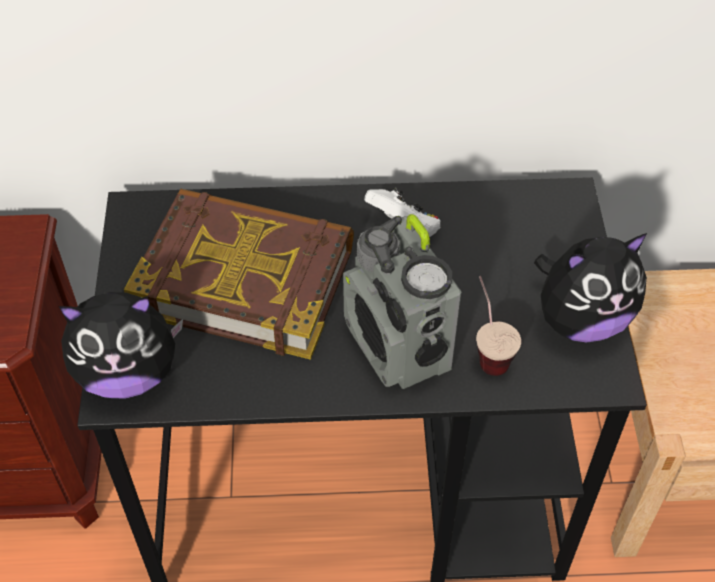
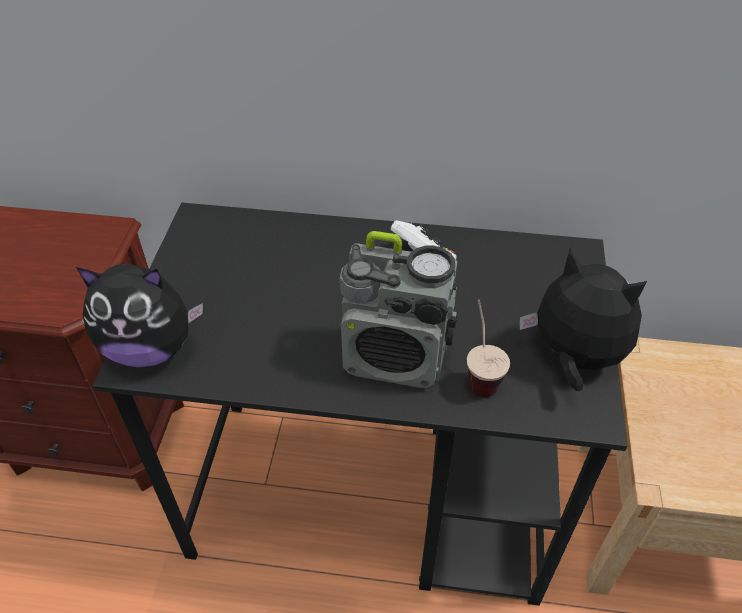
camera: 10 degrees right, 5 degrees down
book [124,189,354,360] -> none
radio [343,214,461,389] -> radio turned 60 degrees counterclockwise [340,231,458,388]
plush toy [534,233,647,343] -> plush toy turned 135 degrees counterclockwise [520,248,647,391]

